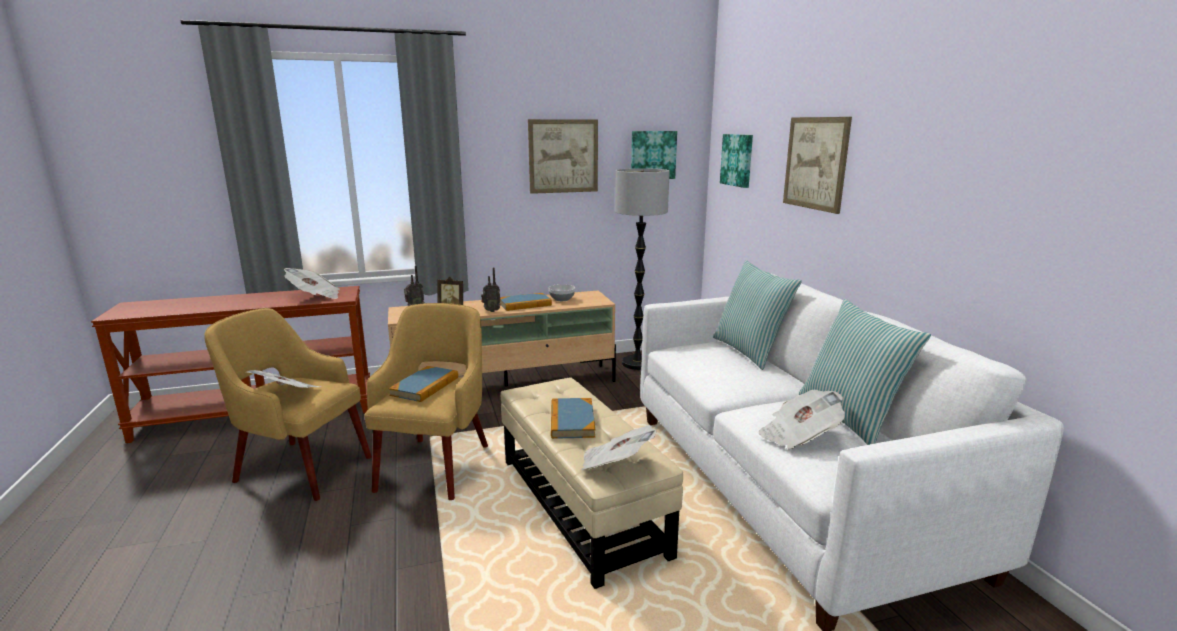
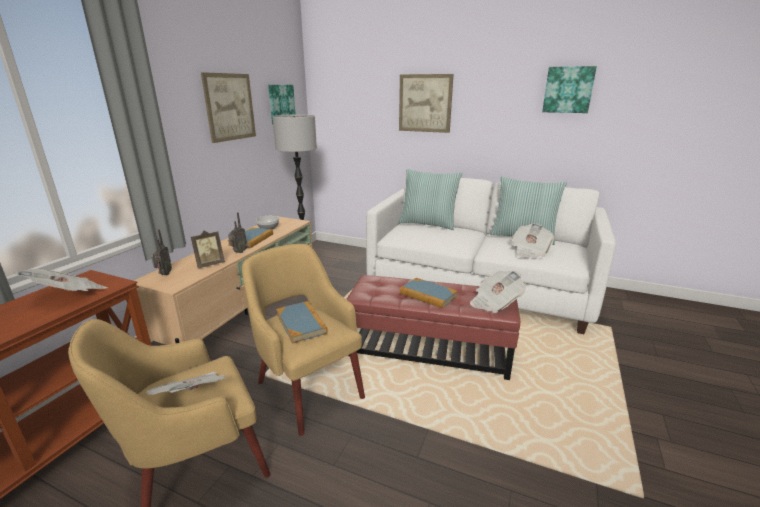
camera: 50 degrees left, 5 degrees up
beige ottoman [501,377,683,589] -> red ottoman [346,275,520,380]
picture [720,134,753,188] -> picture moved to [542,66,597,113]

